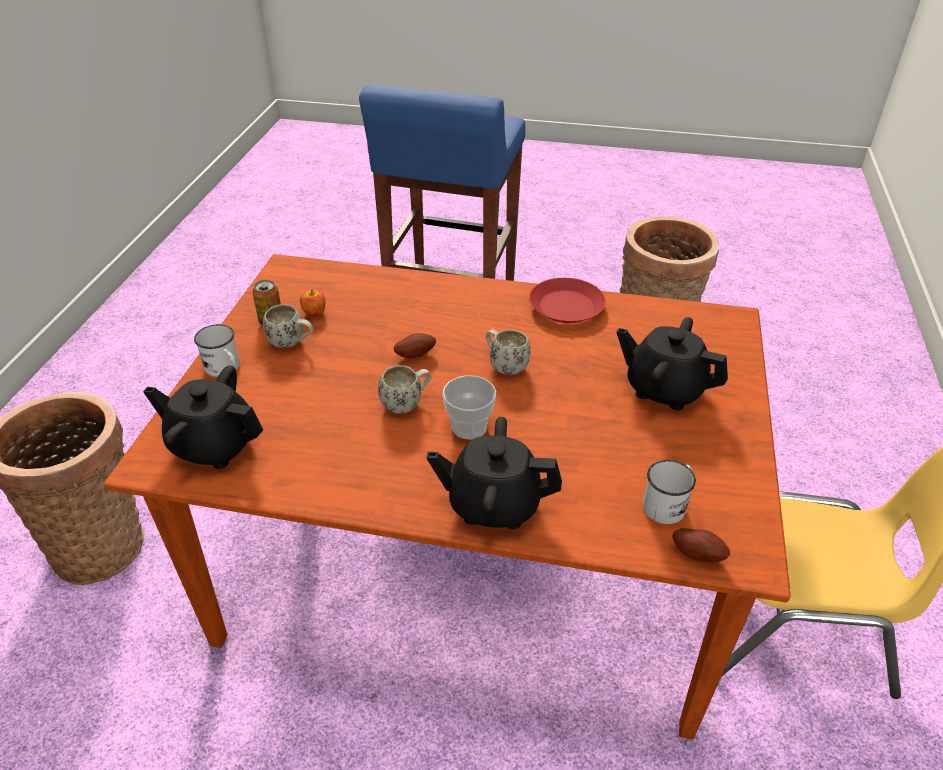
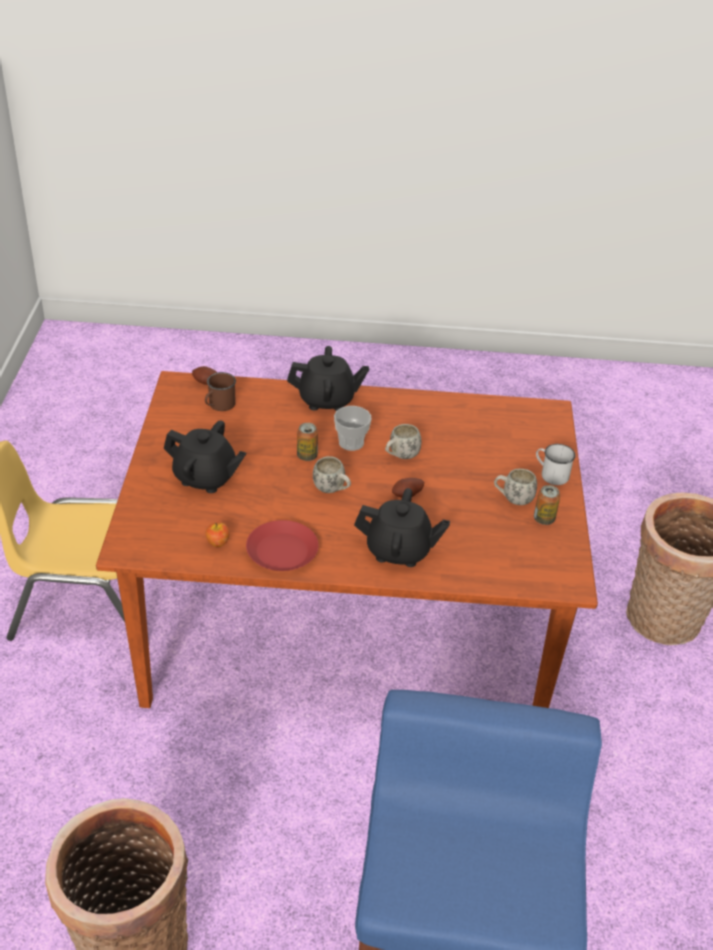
camera: 170 degrees right, 0 degrees up
black teapot [143,365,263,469] -> black teapot moved to [354,488,450,567]
apple [300,290,326,316] -> apple moved to [206,522,229,547]
white mug [643,460,696,524] -> brown mug [205,372,236,411]
none -> can [297,423,318,461]

